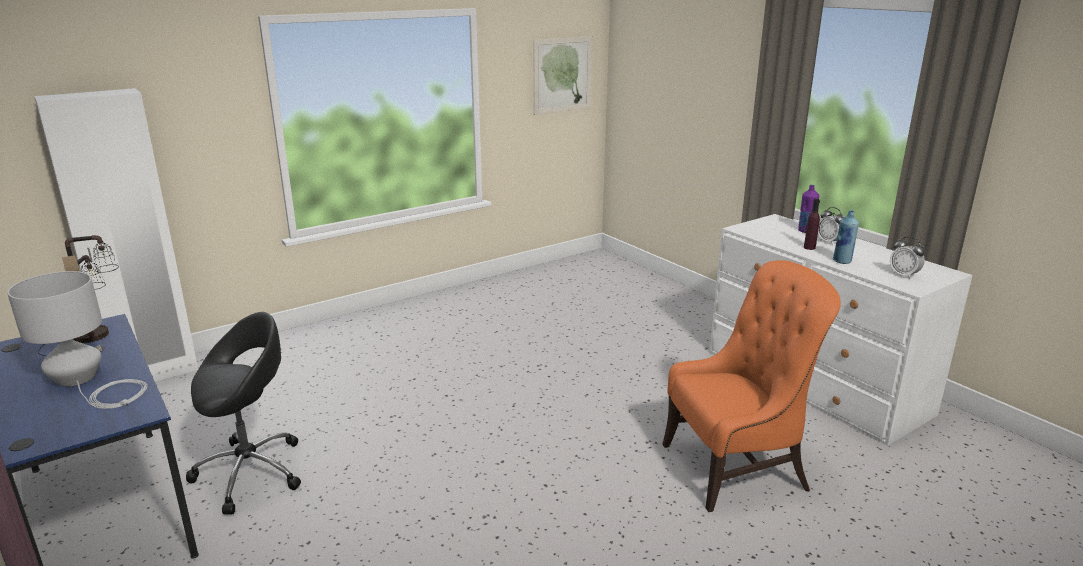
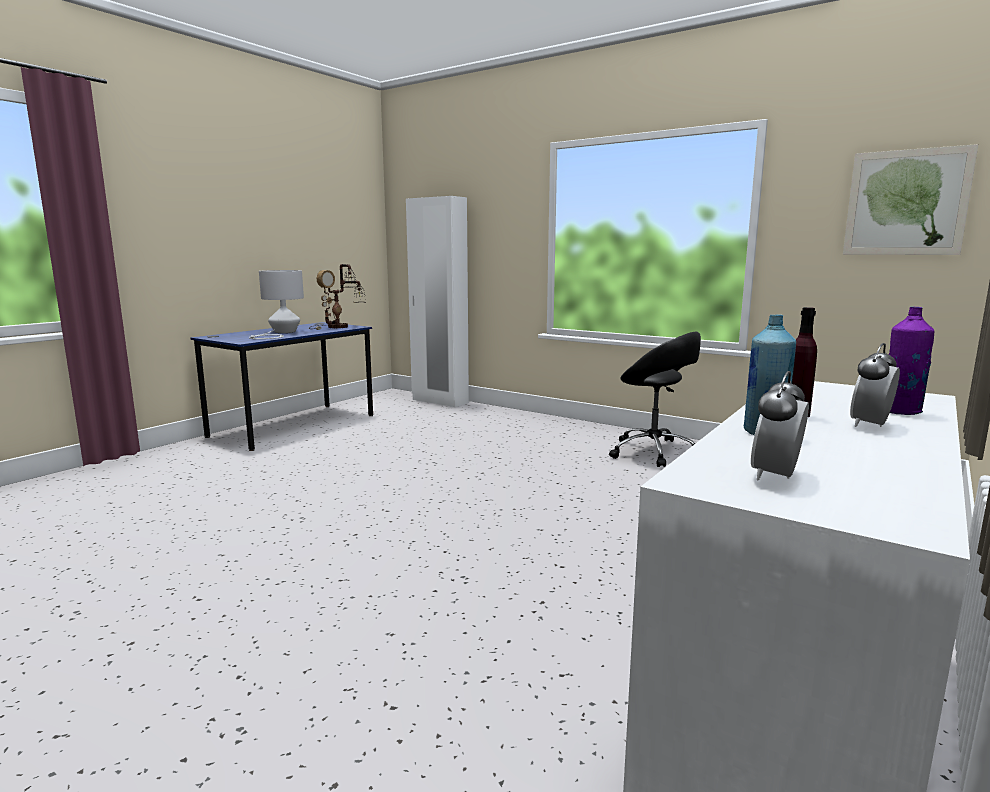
camera: 70 degrees right, 10 degrees down
black office chair [186,312,301,514] -> black office chair moved to [609,332,701,467]
orange chair [662,260,841,512] -> none

